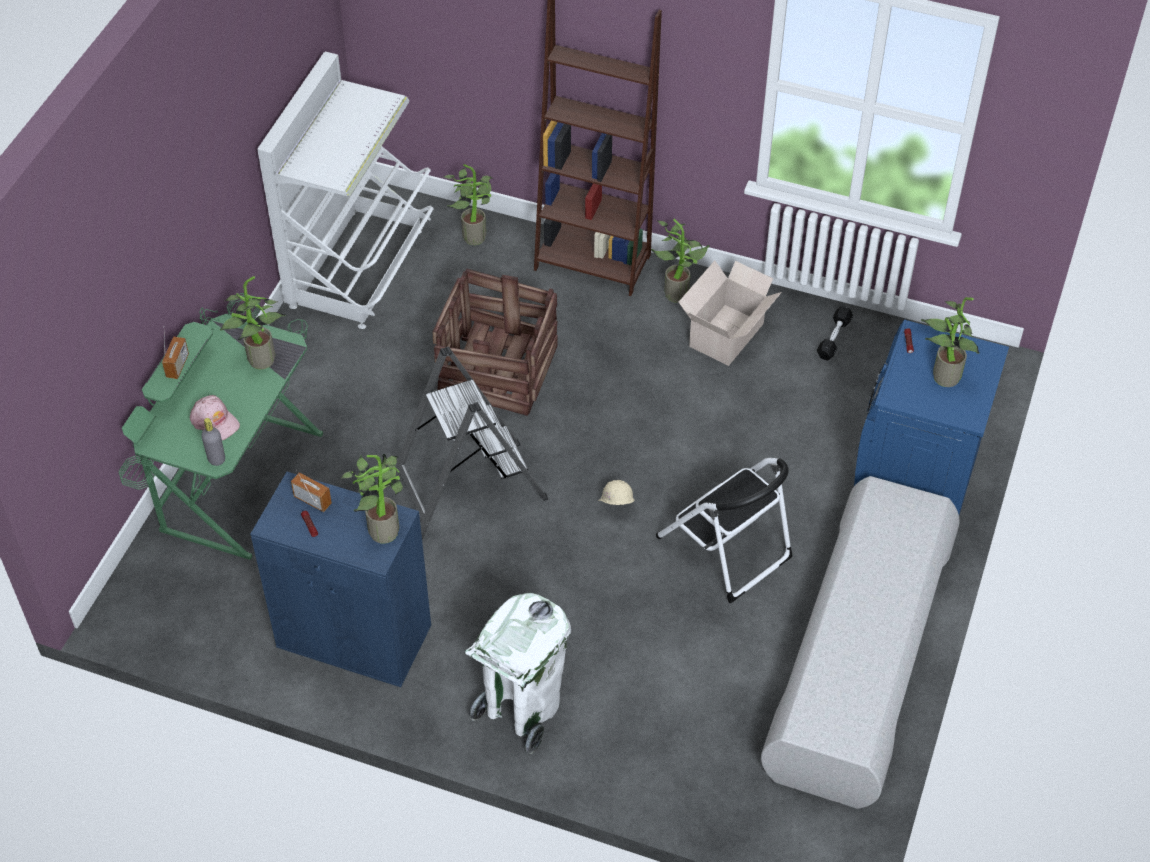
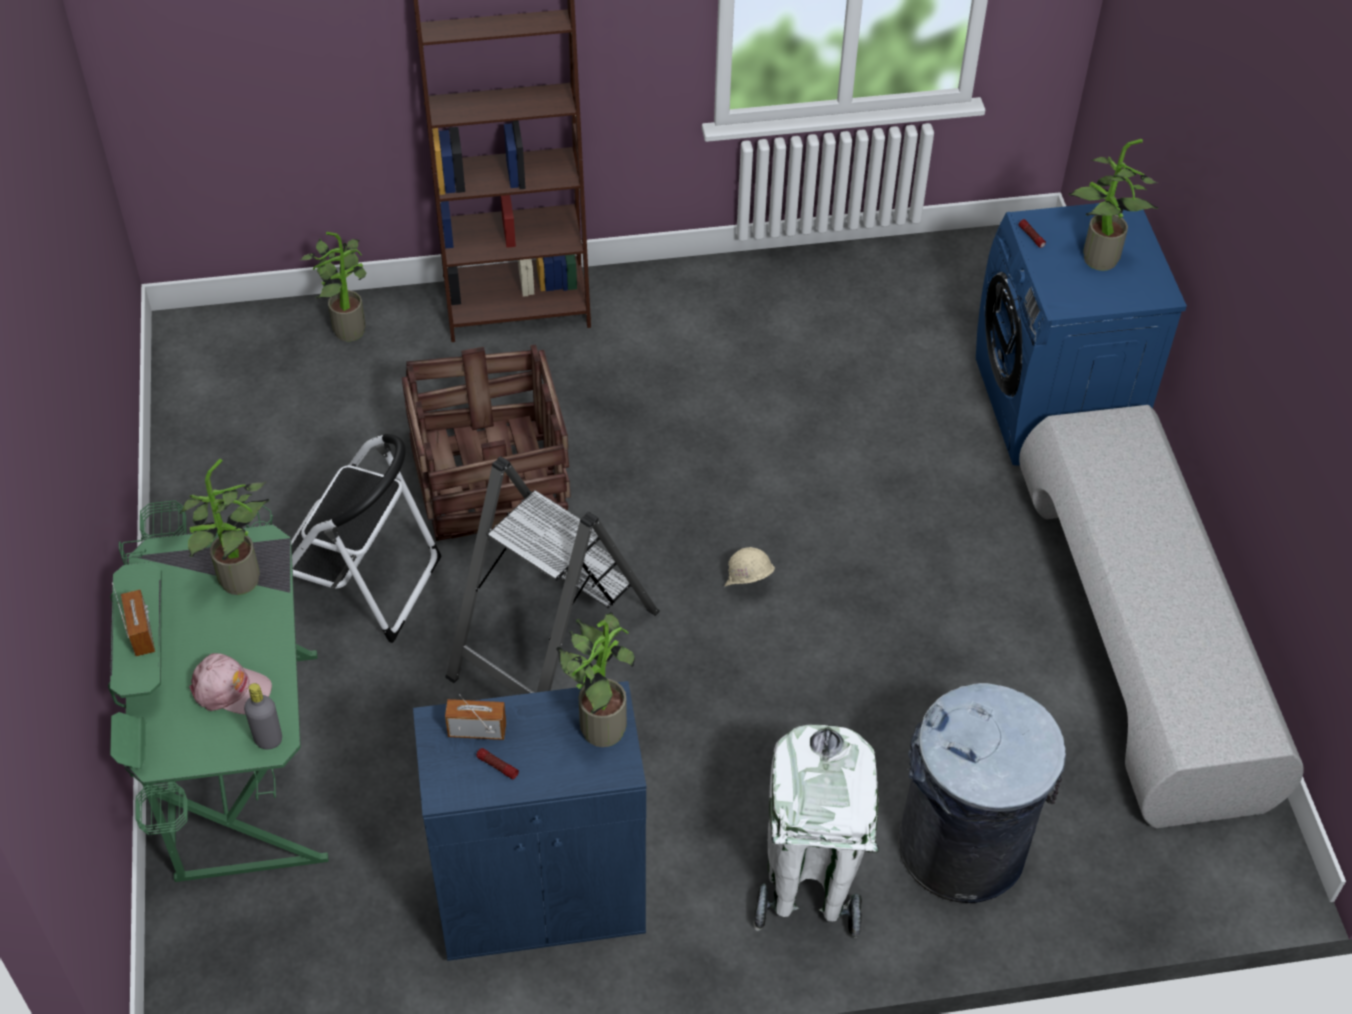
camera: 30 degrees left, 0 degrees up
white shoe rack [257,52,434,329] -> none
potted plant [651,218,709,303] -> none
step ladder [656,458,792,603] -> step ladder moved to [291,434,441,643]
cardboard box [679,261,782,366] -> none
black dumbbell [817,306,853,360] -> none
none -> grey trash can [898,683,1066,903]

